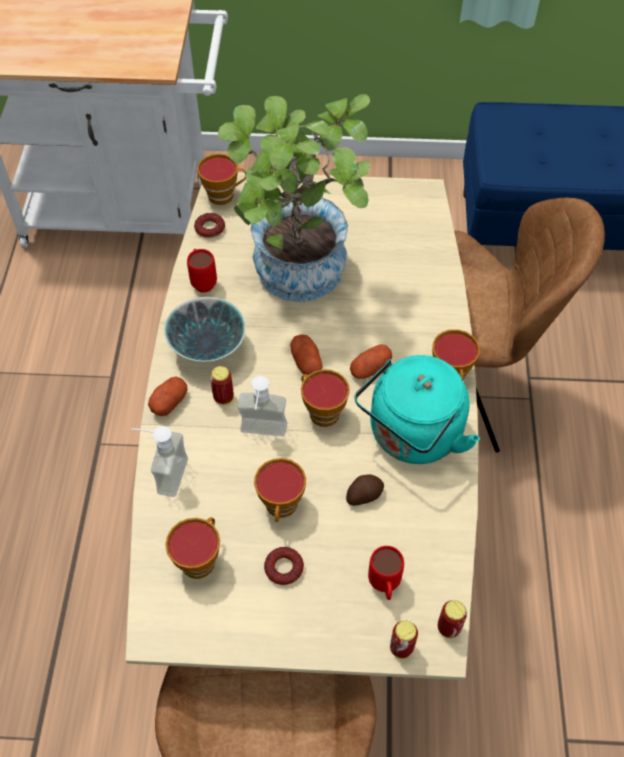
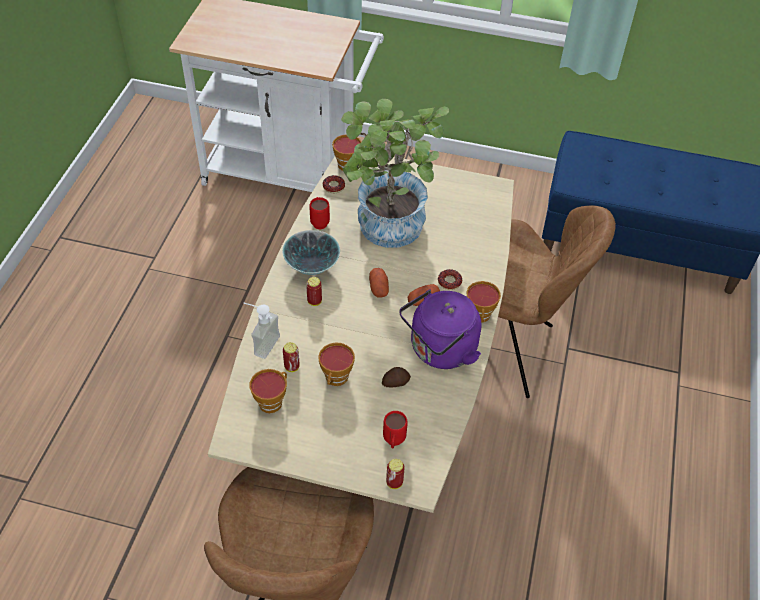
camera: 10 degrees right, 5 degrees down
potato [148,377,188,416] -> none
soap dispenser [238,376,287,437] -> none
donut [264,547,304,585] -> donut moved to [438,269,462,290]
cup [301,369,350,427] -> none
turquoise kettle [355,355,480,464] -> purple kettle [399,289,482,369]
can [438,600,467,638] -> can moved to [283,342,300,372]

